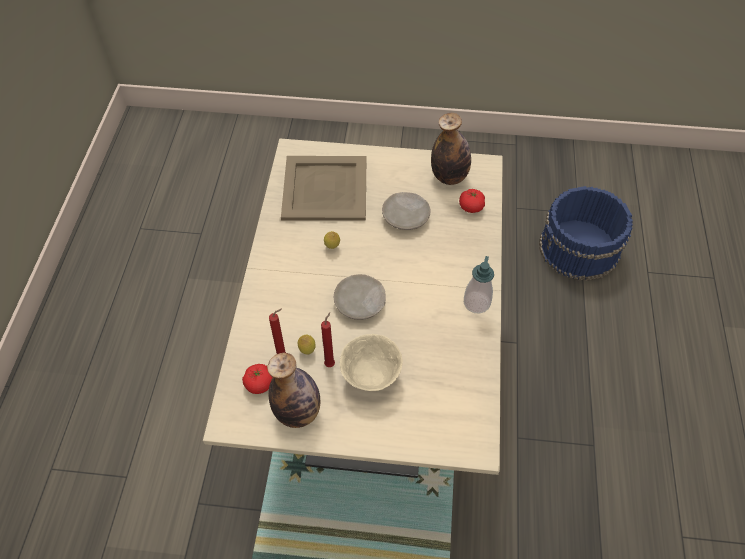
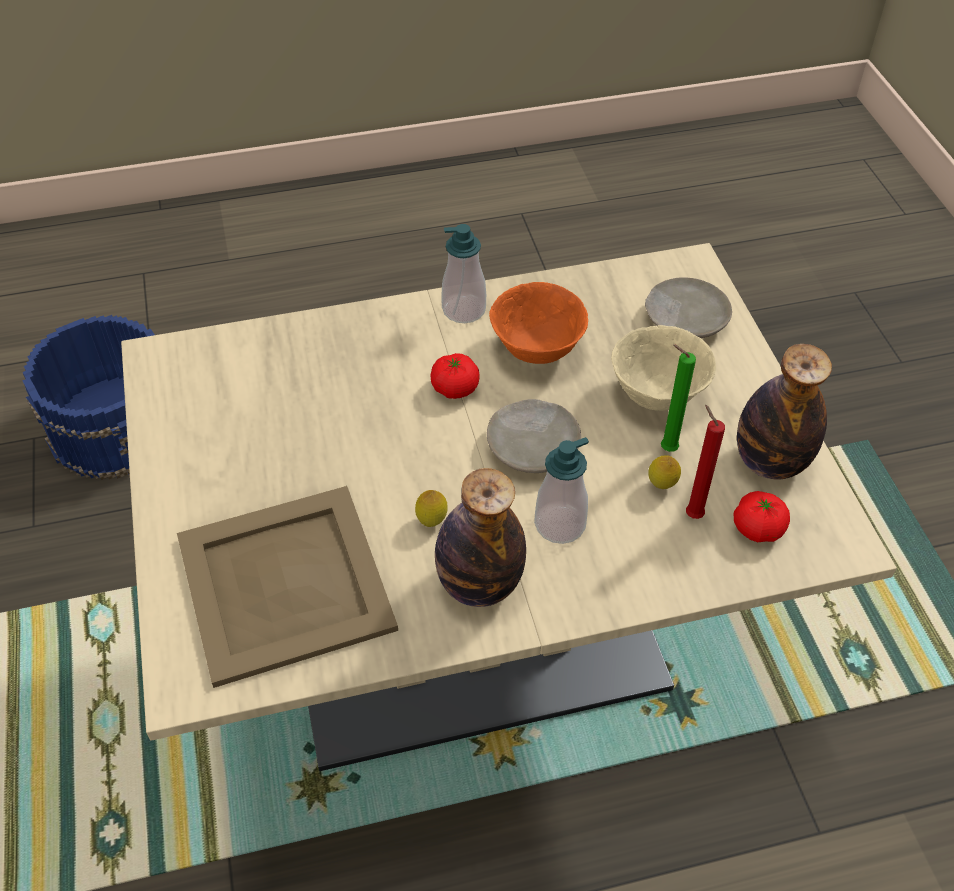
camera: 110 degrees left, 5 degrees down
red candle [321,312,335,367] -> green candle [661,344,696,452]
beige plate [382,192,430,230] -> beige plate moved to [645,278,732,338]
bottle [431,113,471,185] -> bottle moved to [435,468,526,607]
tomato [459,189,485,213] -> tomato moved to [430,353,480,399]
none -> orange bowl [489,282,588,364]
none -> soap dispenser [534,437,589,544]

